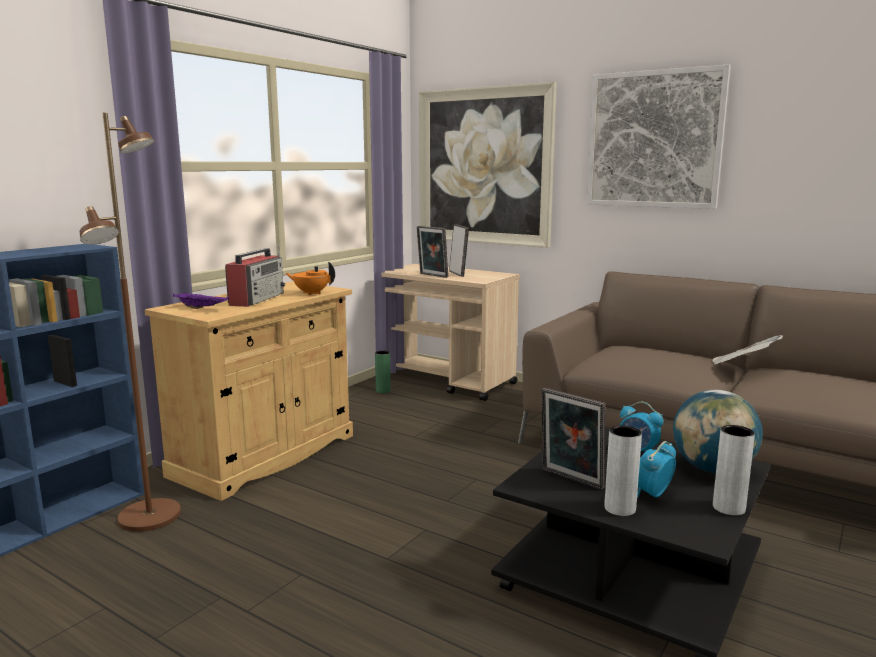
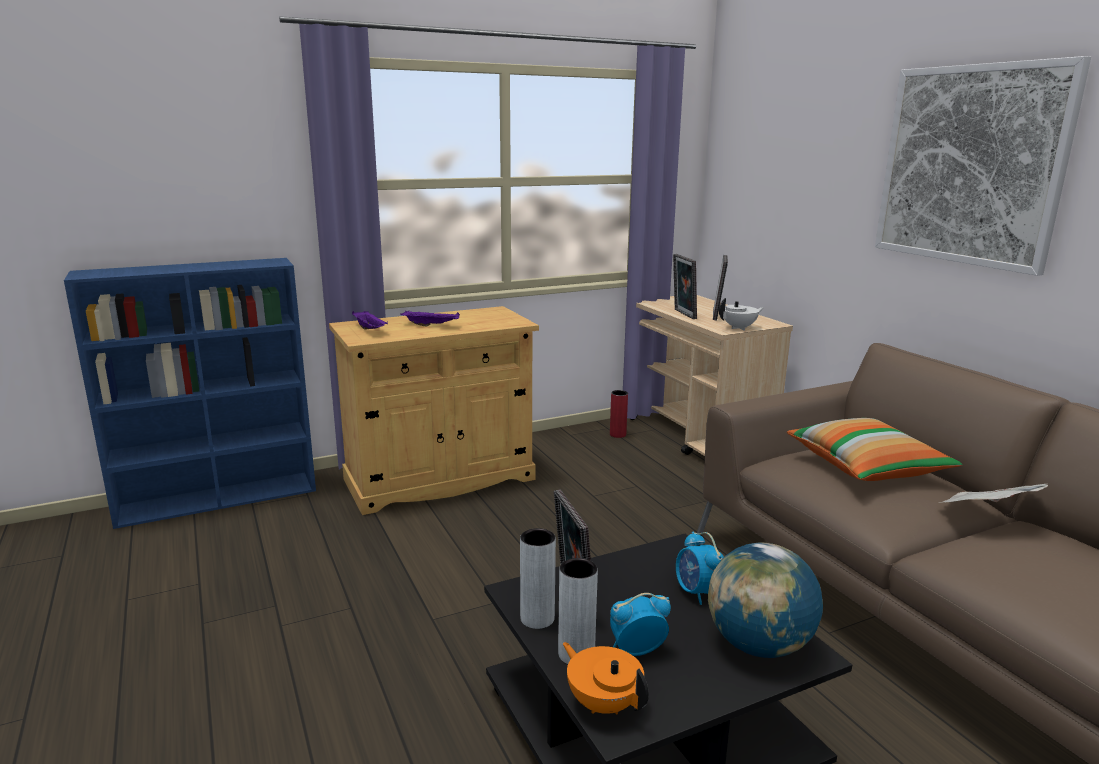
camera: 30 degrees right, 5 degrees up
brown floor lamp [80,113,181,532] -> none
radio [225,245,285,307] -> purple tray [400,311,460,327]
orange teapot [285,262,335,295] -> orange teapot moved to [563,642,649,714]
green vase [375,350,391,393] -> red vase [610,390,628,438]
picture [419,82,557,248] -> none
grey vase [713,425,755,516] -> grey vase moved to [520,528,556,629]
none -> white teapot [719,298,764,331]
none -> pillow [787,418,963,481]

